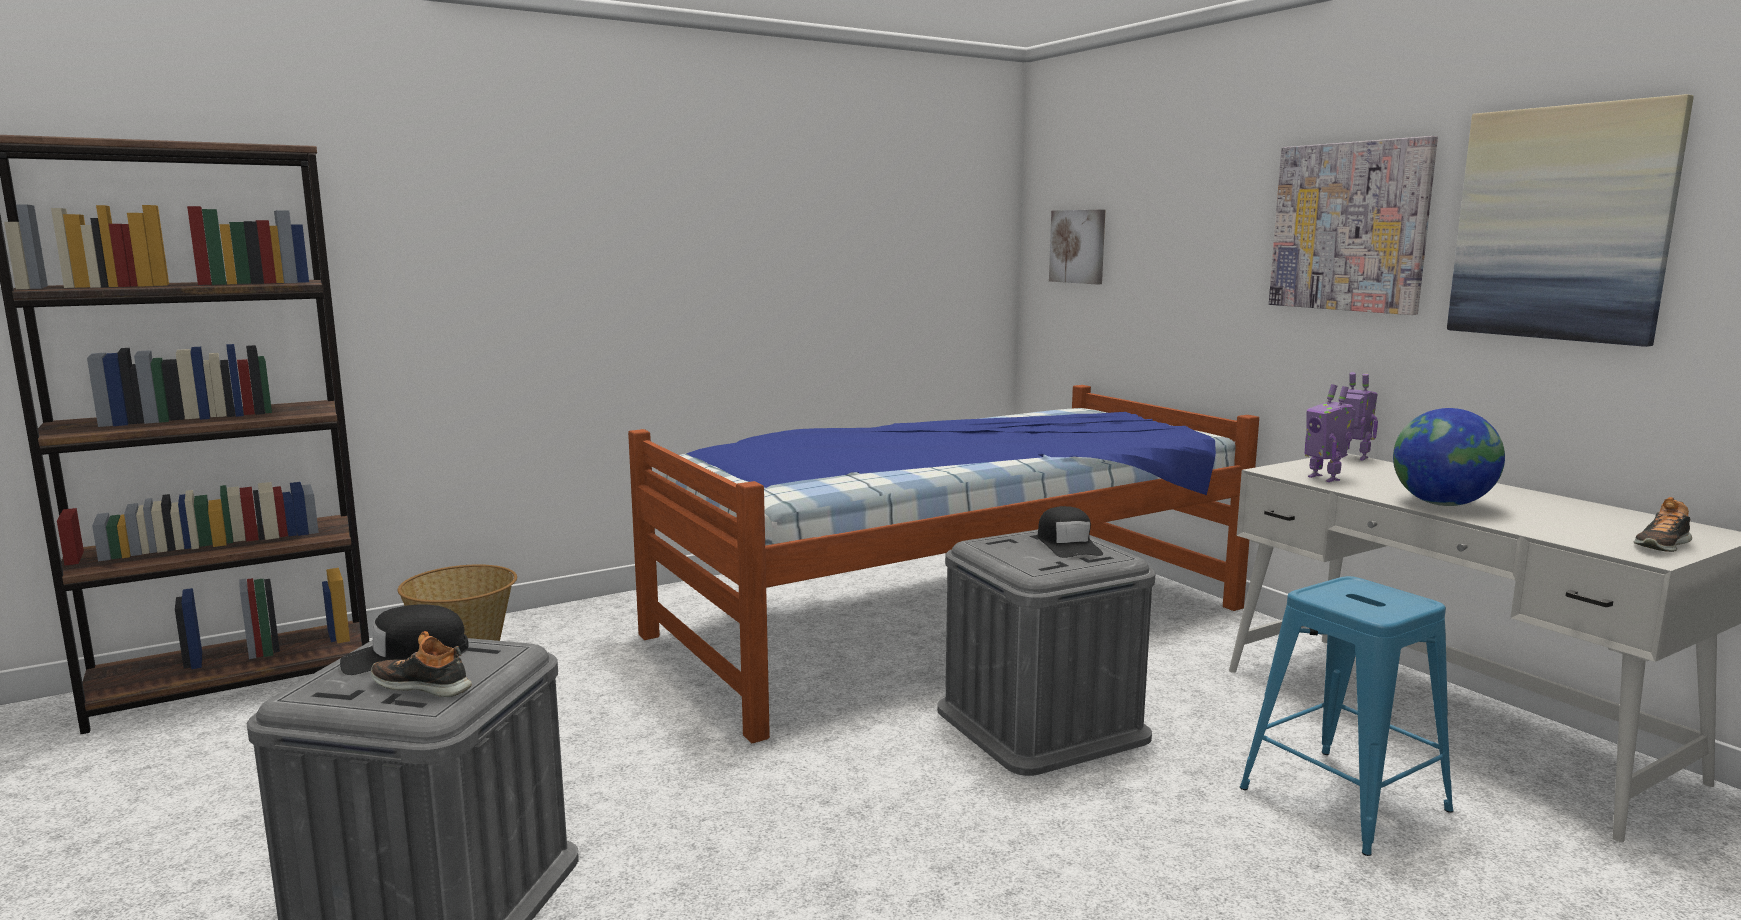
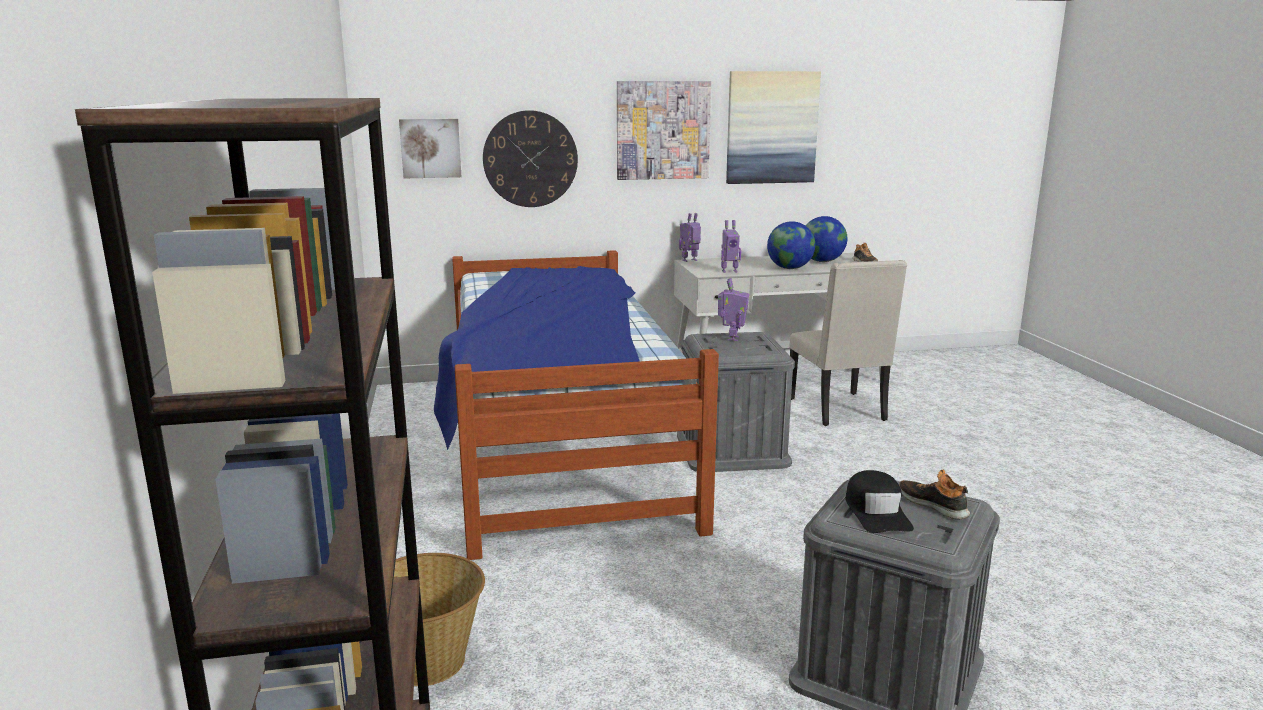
camera: 70 degrees left, 5 degrees up
shoe [371,631,472,697] -> shoe turned 105 degrees clockwise [899,470,970,520]
black cap [1038,506,1103,558] -> toy robot [718,278,749,341]
blue stool [1240,576,1454,856] -> beige chair [789,260,907,426]
none -> wall clock [483,110,578,207]
none -> globe [806,216,847,262]

